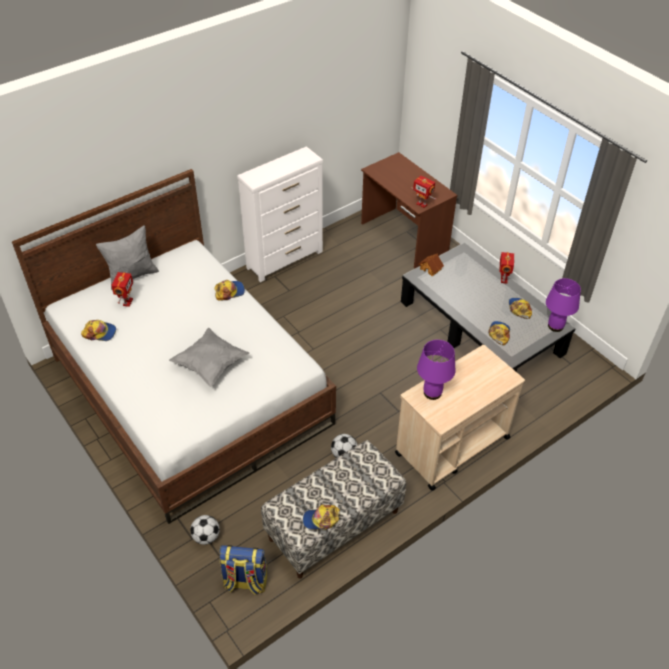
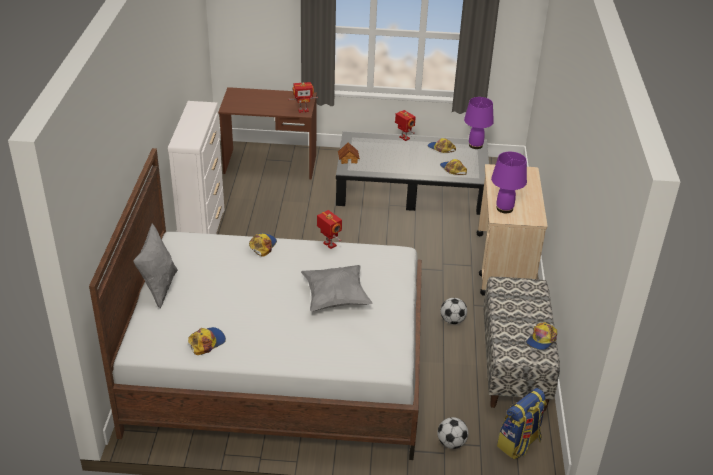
camera: 50 degrees left, 10 degrees down
toy robot [111,272,133,307] -> toy robot moved to [317,210,342,249]

